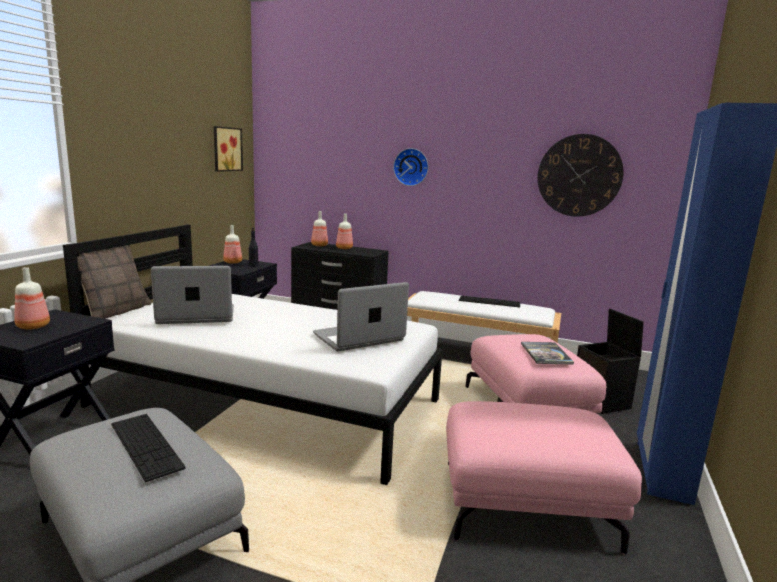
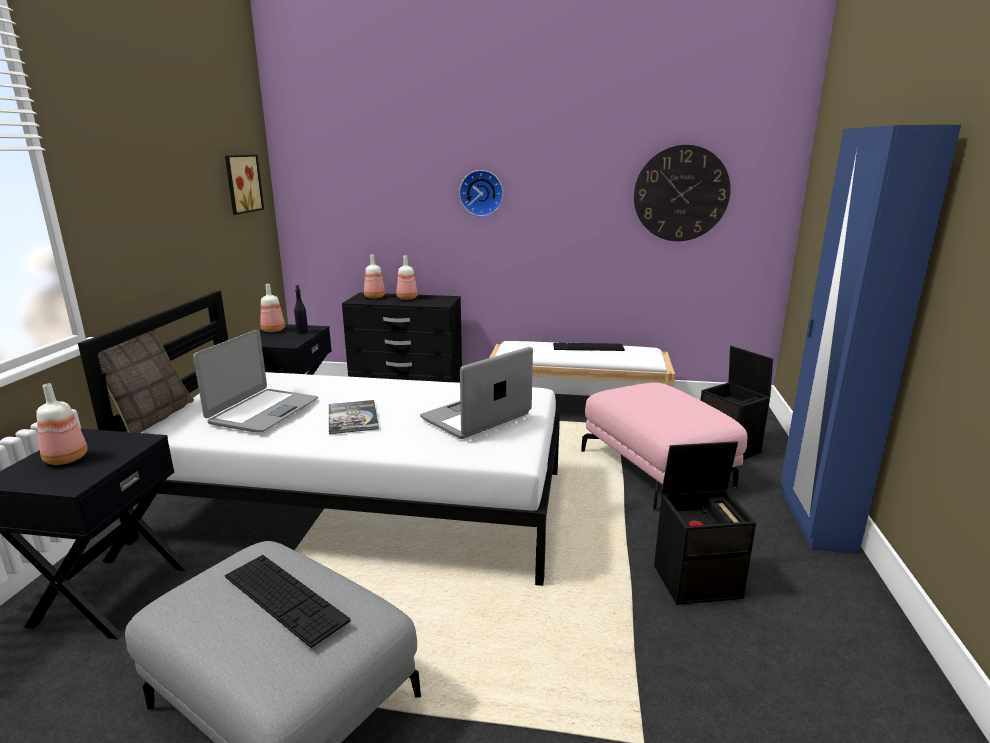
camera: 10 degrees left, 5 degrees up
laptop [151,266,234,324] -> laptop turned 135 degrees clockwise [193,330,318,432]
pink ottoman [446,401,642,555] -> black storage box [654,441,756,605]
book [521,342,574,365] -> book moved to [329,400,379,434]

